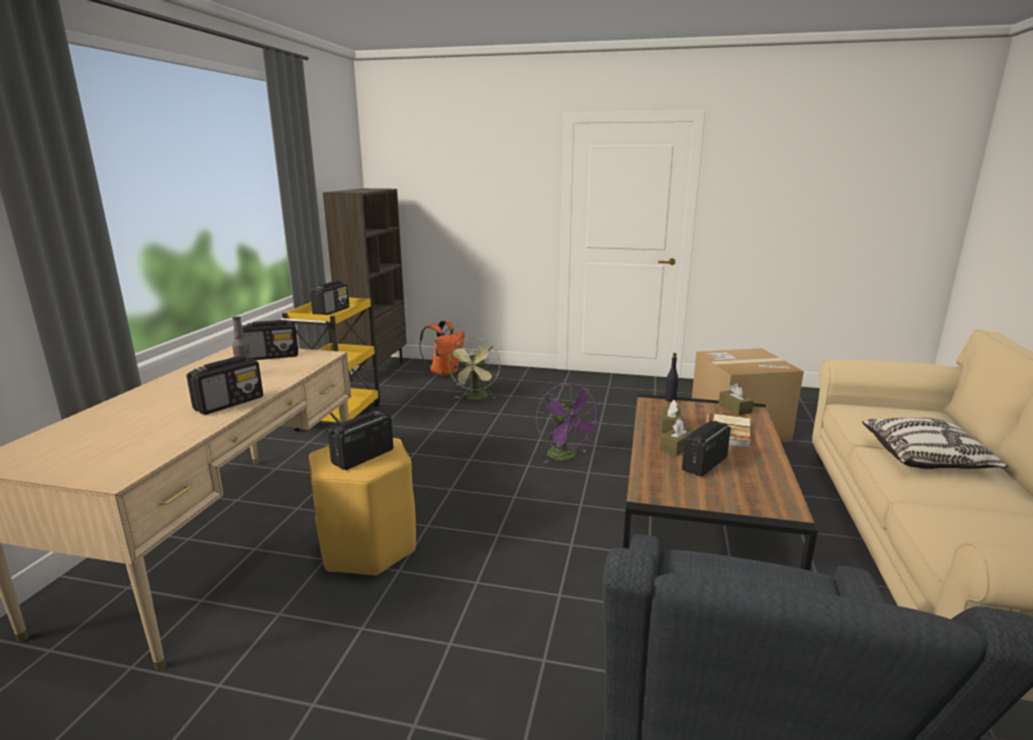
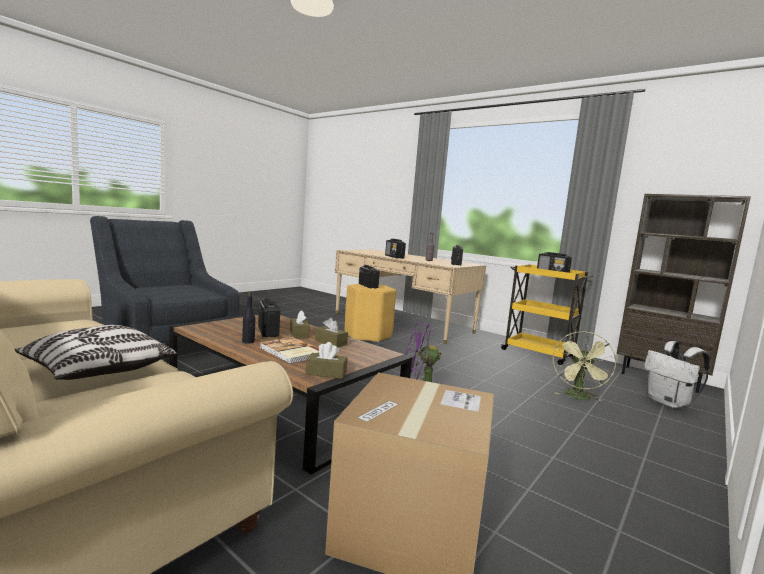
camera: 115 degrees right, 10 degrees down
orange backpack [419,320,465,377] -> white backpack [644,341,711,408]
green fan [447,338,500,400] -> green fan turned 105 degrees counterclockwise [553,331,617,401]
black bottle [665,353,678,402] -> black bottle moved to [242,291,255,344]

